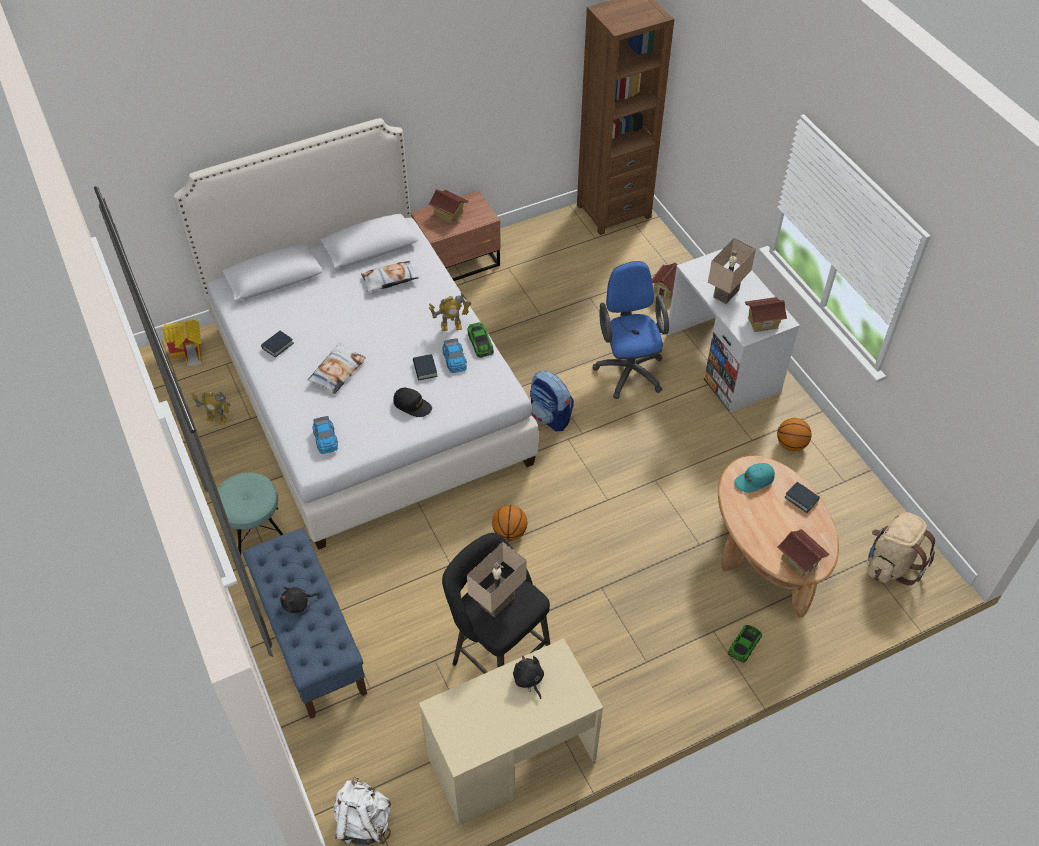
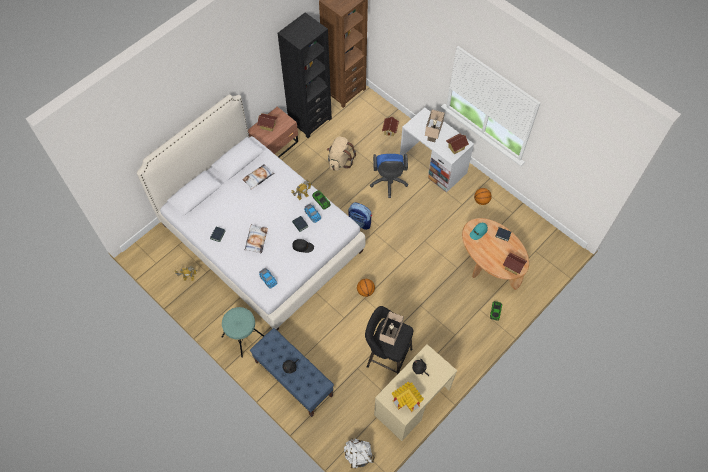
camera: 20 degrees left, 10 degrees up
toy house [162,319,202,366] -> toy house moved to [392,382,424,412]
blue office chair [593,261,669,399] -> blue office chair turned 150 degrees counterclockwise [370,154,408,198]
beige backpack [868,512,935,585] -> beige backpack moved to [327,137,356,171]
none -> black bookcase [278,12,332,138]

